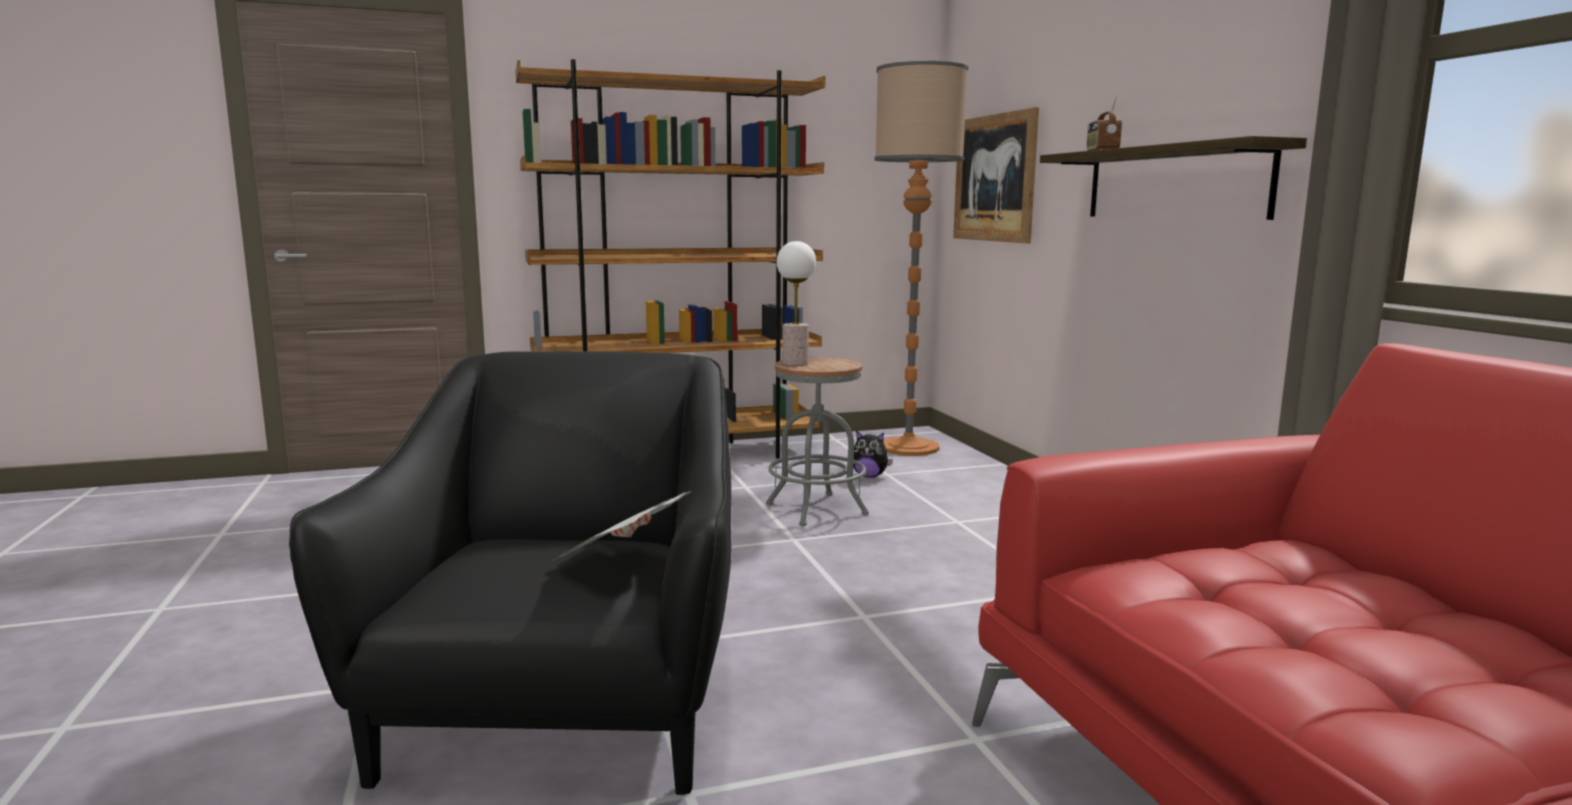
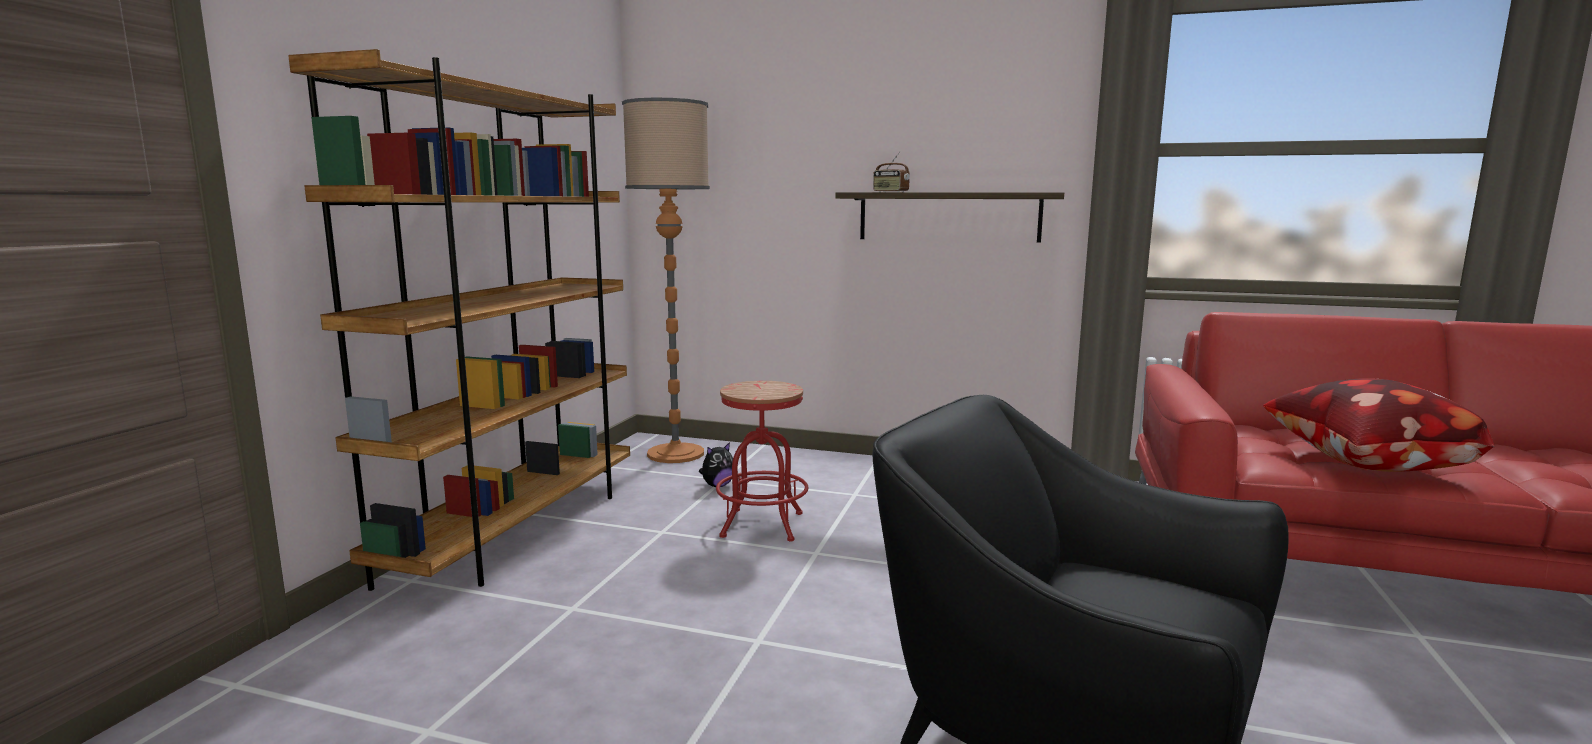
camera: 55 degrees left, 0 degrees up
newspaper [551,491,692,561] -> none
grey stool [766,357,869,526] -> red stool [716,381,808,541]
table lamp [777,241,816,366] -> none
picture [953,107,1039,244] -> none
none -> pillow [1263,378,1495,472]

